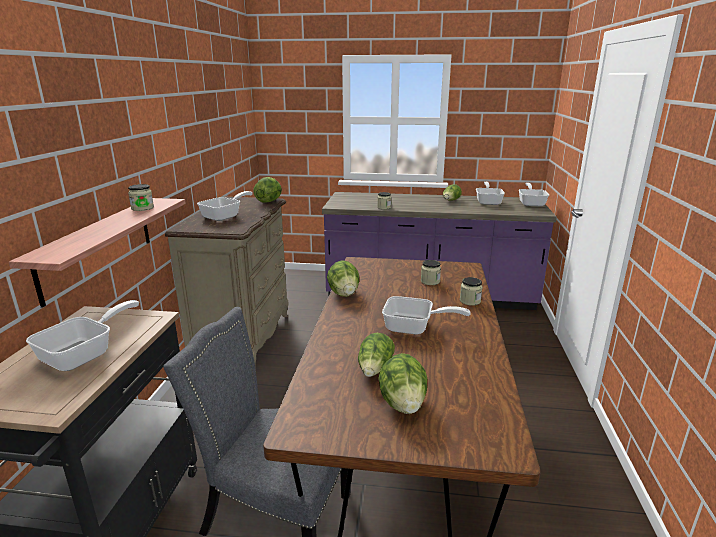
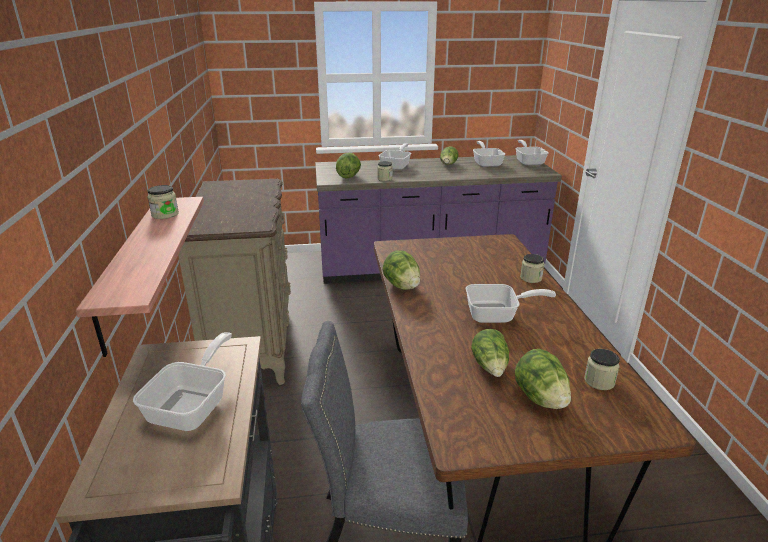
camera: 15 degrees left, 5 degrees up
frying pan [197,191,253,221] -> frying pan moved to [379,143,411,170]
lettuce [253,177,282,203] -> lettuce moved to [336,153,361,179]
jar [421,260,441,285] -> jar moved to [584,349,620,390]

